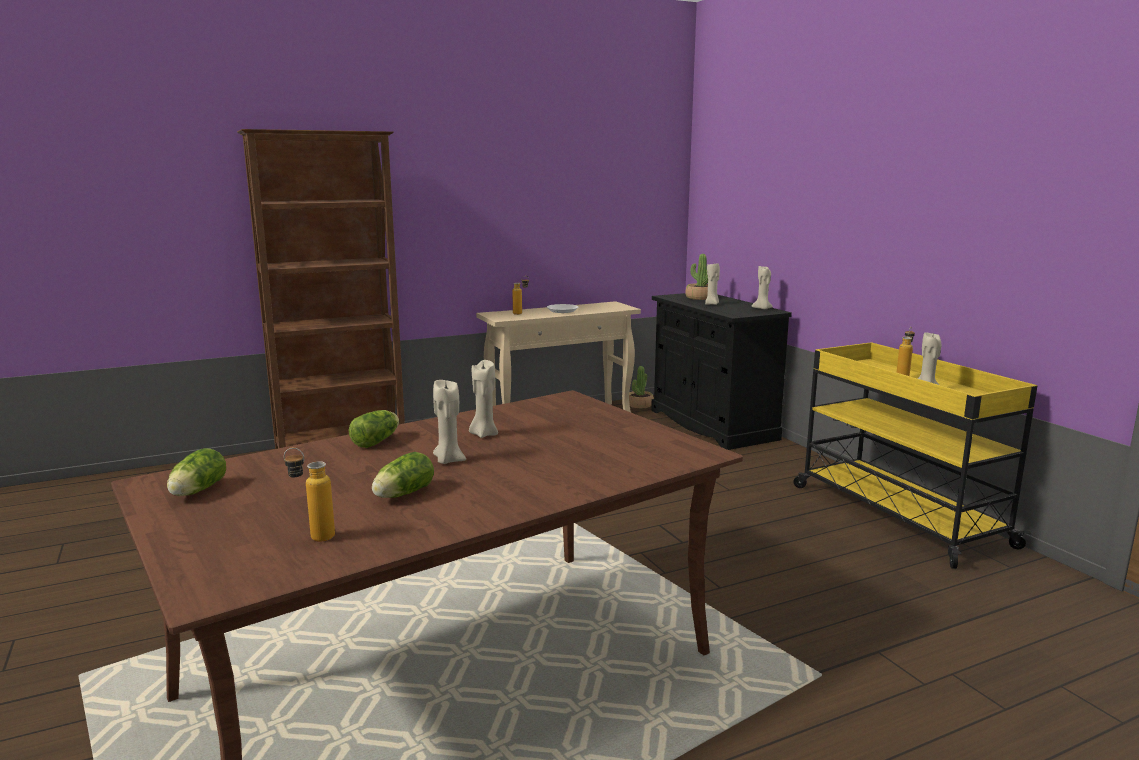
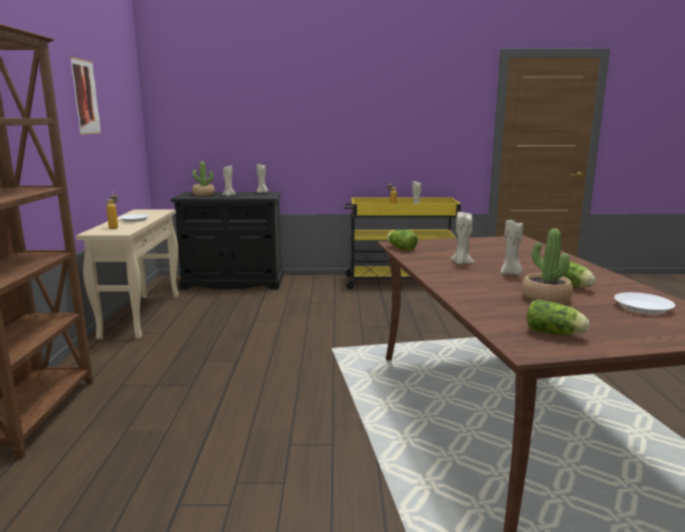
camera: 65 degrees left, 0 degrees up
bottle [284,448,335,542] -> white plate [614,292,675,314]
lettuce [349,410,399,448] -> lettuce moved to [387,230,418,251]
potted plant [629,366,654,408] -> potted plant moved to [522,229,573,304]
none -> picture [70,57,101,135]

